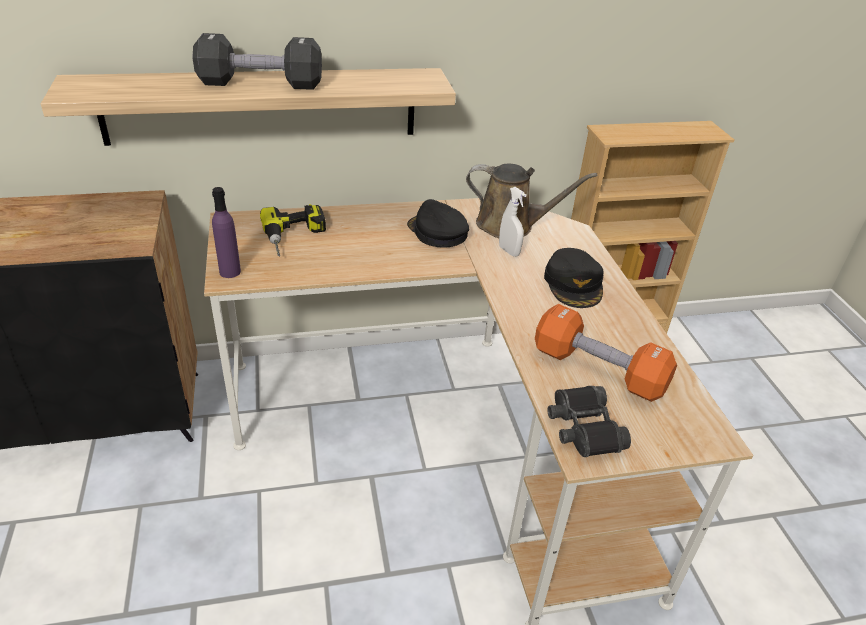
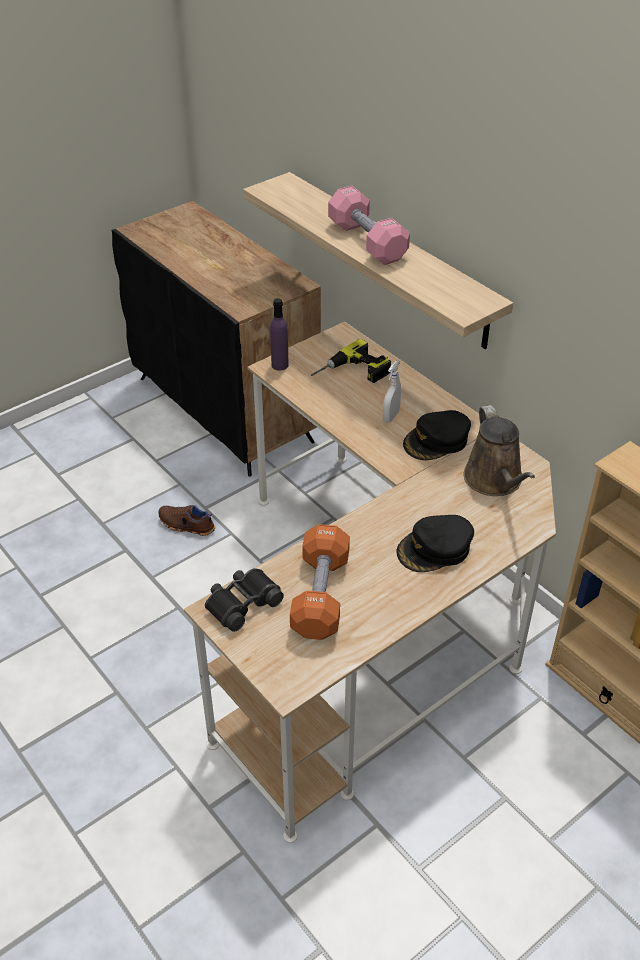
camera: 65 degrees right, 5 degrees up
black dumbbell [192,33,322,90] -> pink dumbbell [328,186,410,265]
black cap [407,199,469,248] -> black cap turned 150 degrees counterclockwise [403,410,471,460]
white spray bottle [499,187,527,257] -> white spray bottle moved to [383,361,401,423]
none -> brown shoe [159,505,215,536]

